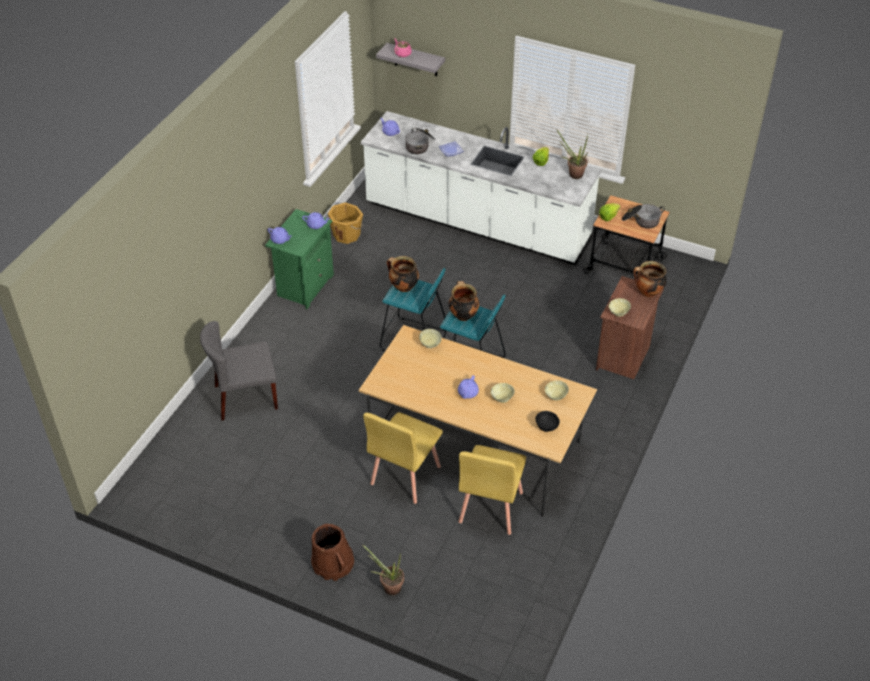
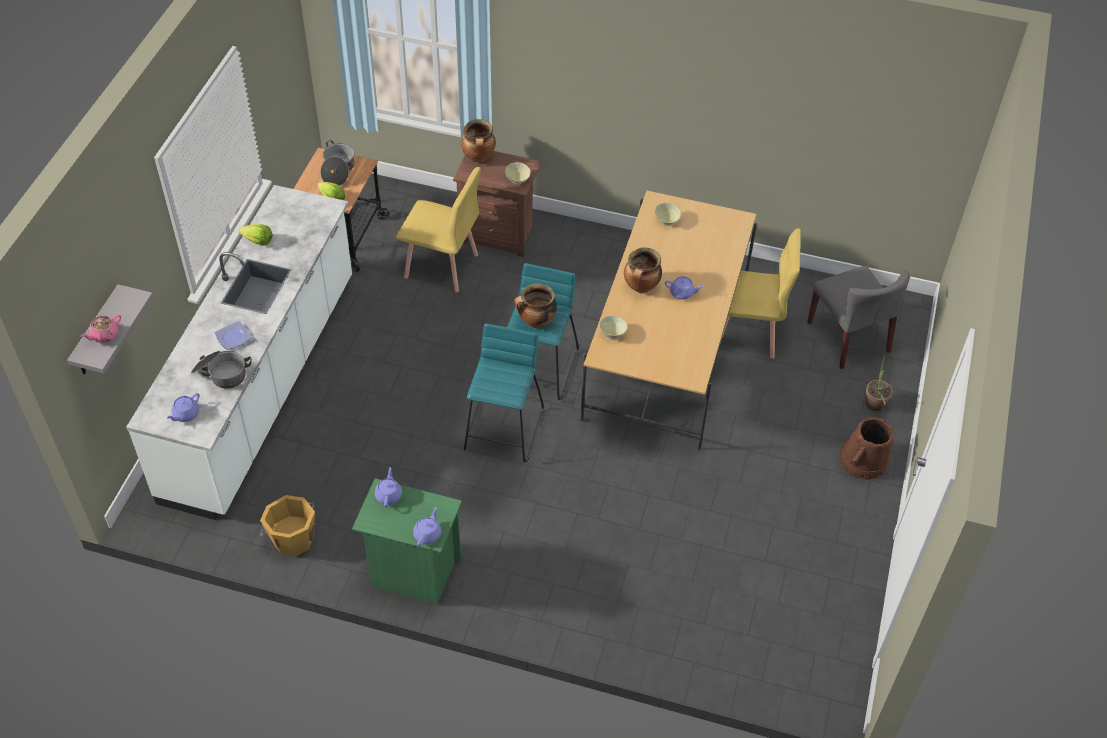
camera: 100 degrees left, 5 degrees up
grey chair [200,321,278,421] -> grey chair moved to [807,266,910,369]
yellow chair [363,412,443,504] -> yellow chair moved to [396,167,481,292]
cooking pot [387,256,419,292] -> cooking pot moved to [624,247,662,293]
beige bowl [491,383,515,403] -> none
black bowl [535,411,560,432] -> none
potted plant [556,129,588,179] -> none

